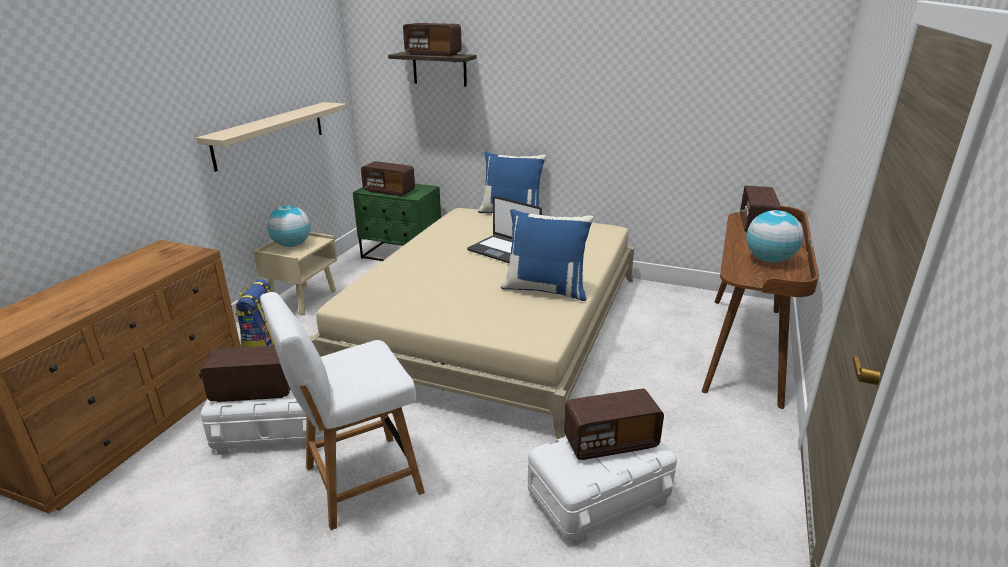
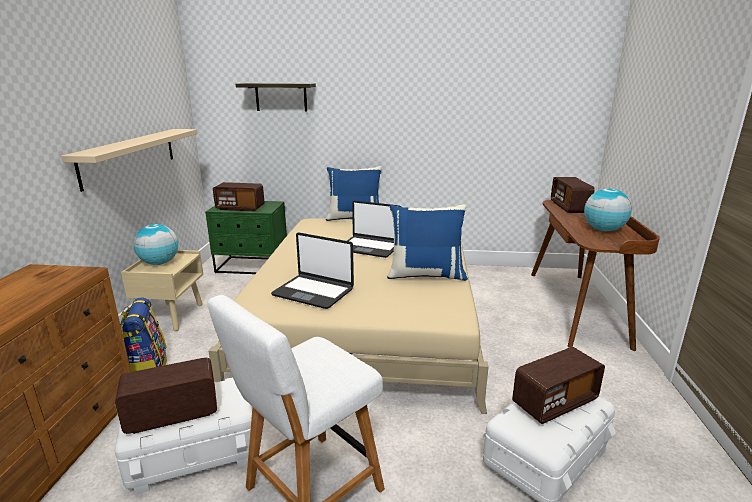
camera: 15 degrees left, 5 degrees down
radio [403,23,462,56] -> none
none -> laptop [271,232,354,309]

